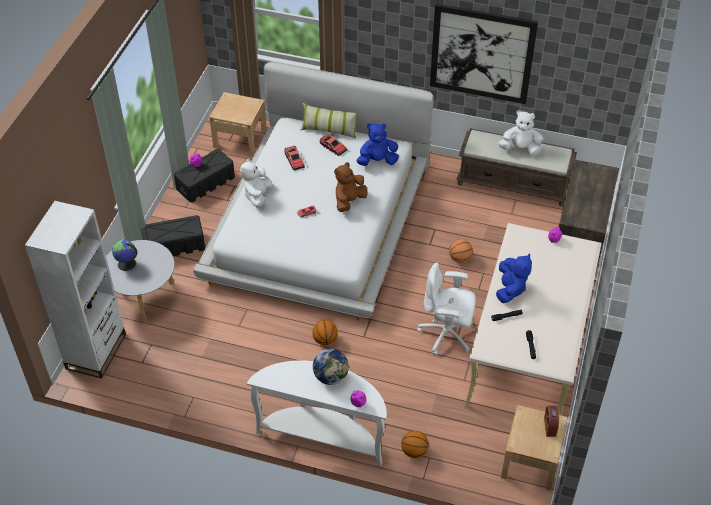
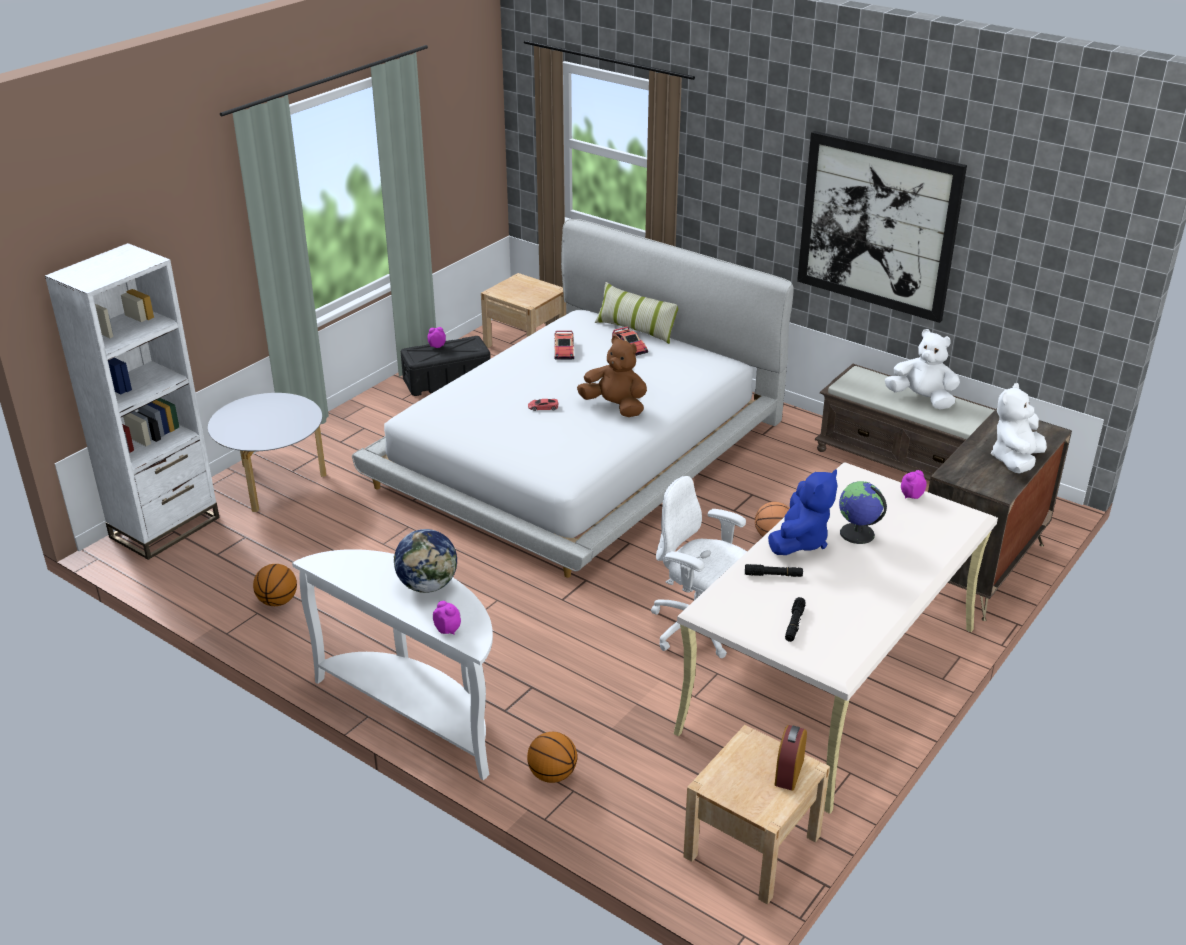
camera: 20 degrees right, 15 degrees down
globe [112,239,137,271] -> globe moved to [839,481,887,544]
black storage box [141,215,205,256] -> none
white plush toy [240,158,273,207] -> white plush toy moved to [991,383,1047,474]
basketball [312,320,338,345] -> basketball moved to [253,564,297,606]
brown plush toy [334,162,368,212] -> brown plush toy turned 60 degrees clockwise [577,336,647,417]
blue plush toy [356,123,399,166] -> none

